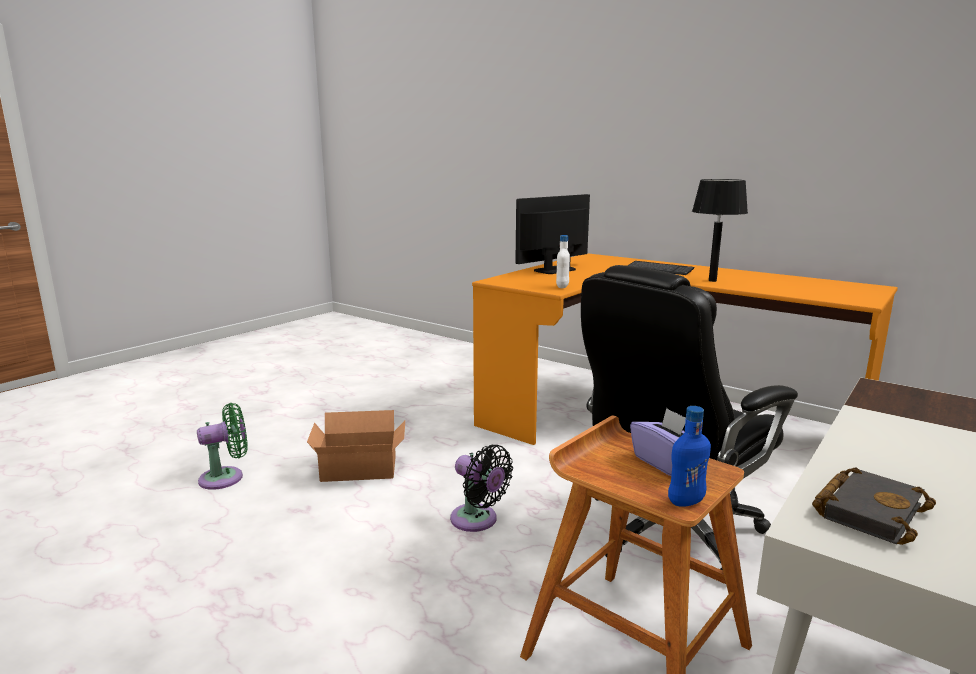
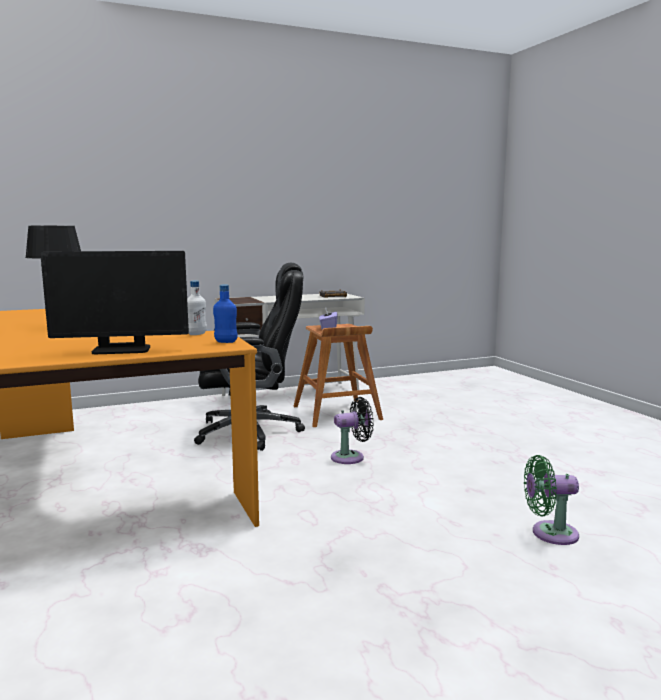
camera: 150 degrees left, 5 degrees down
cardboard box [307,410,405,482] -> none
black fan [450,445,513,532] -> black fan turned 90 degrees clockwise [331,397,374,464]
keyboard [628,261,694,275] -> none
blue bottle [668,406,711,507] -> blue bottle moved to [213,284,238,343]

